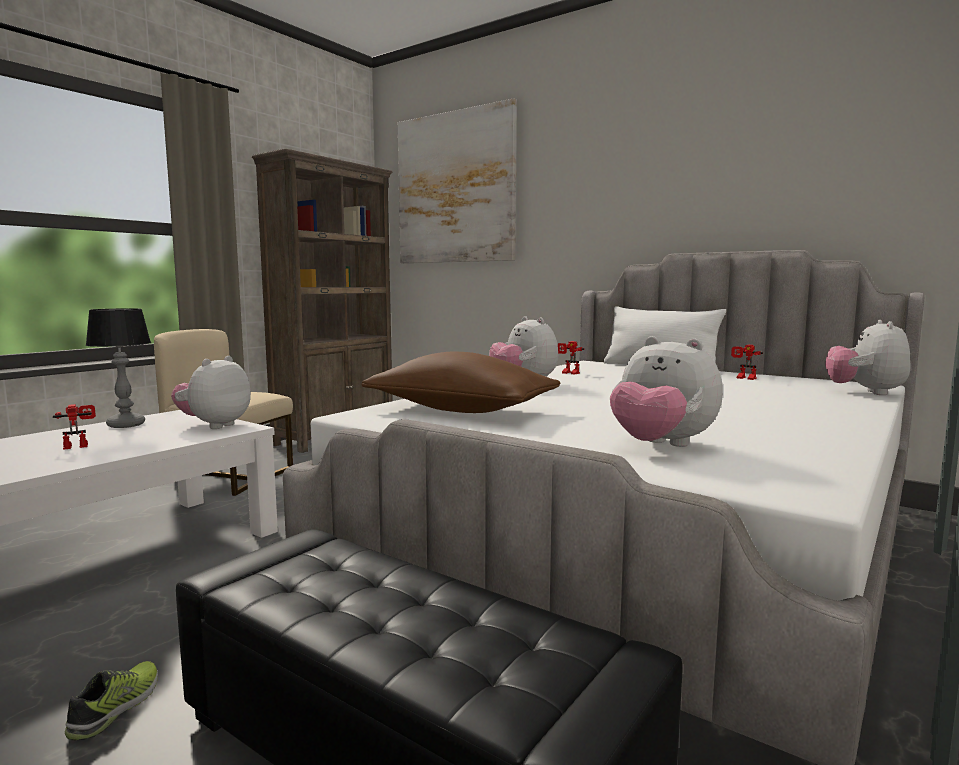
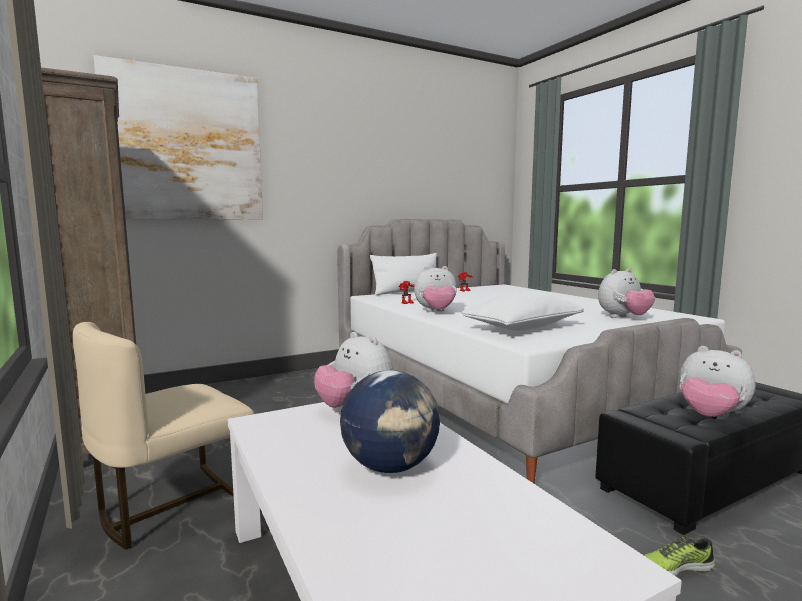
camera: 65 degrees left, 0 degrees up
toy robot [53,404,96,450] -> globe [340,370,440,473]
shoe [65,661,158,740] -> shoe turned 45 degrees counterclockwise [644,536,715,576]
table lamp [86,308,151,428] -> none
brown pillow [361,351,561,413] -> white pillow [461,291,584,331]
plush toy [825,320,911,395] -> plush toy moved to [680,346,755,418]

